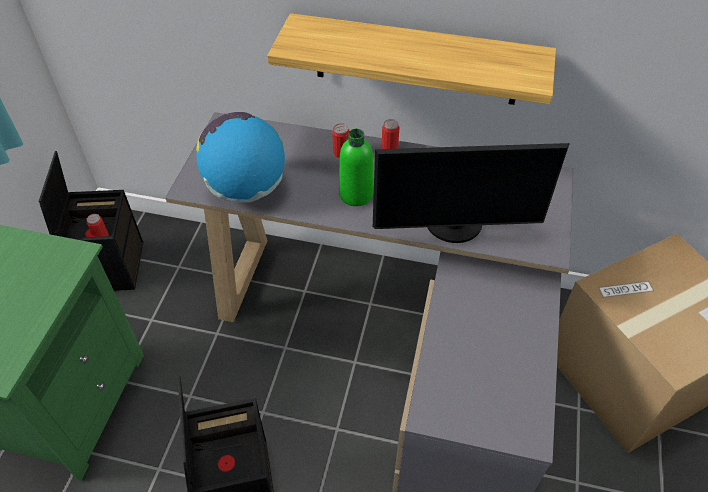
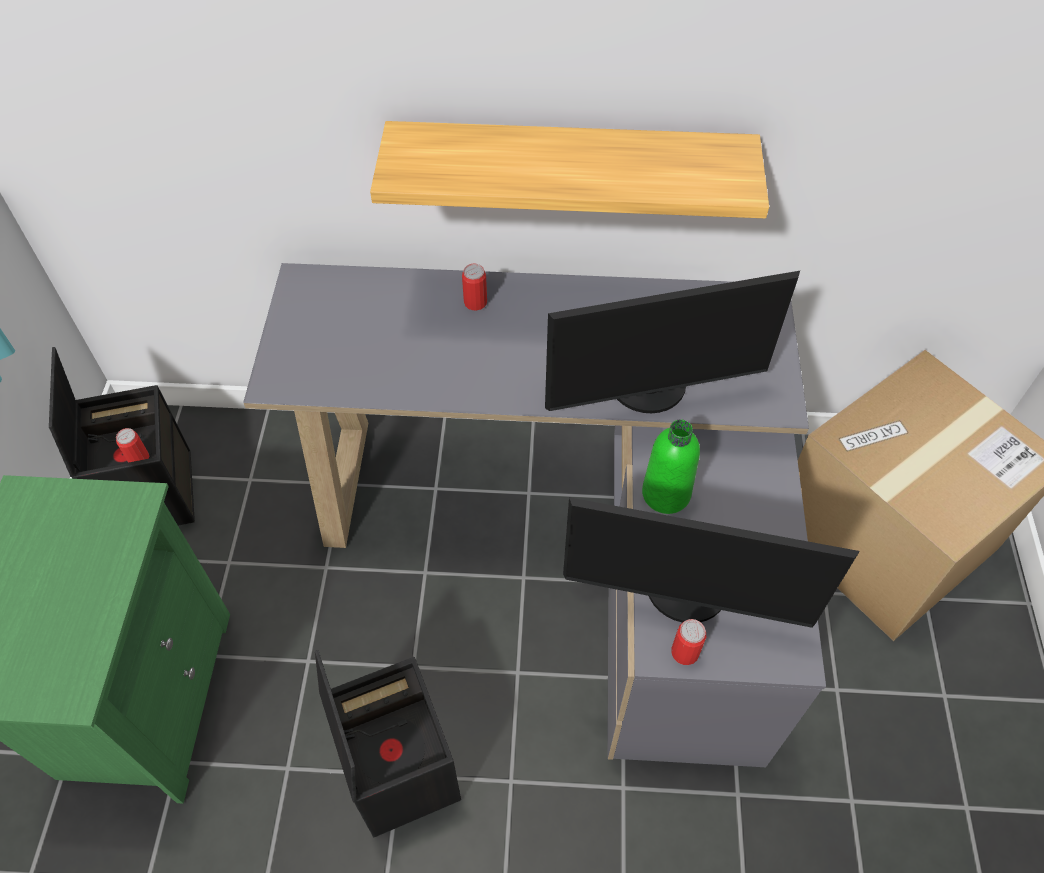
camera: 10 degrees left, 5 degrees up
globe [196,112,285,203] -> none
green bottle [339,129,373,206] -> green bottle moved to [642,419,700,514]
can [381,119,399,149] -> can moved to [672,619,706,665]
none -> monitor [563,497,860,628]

